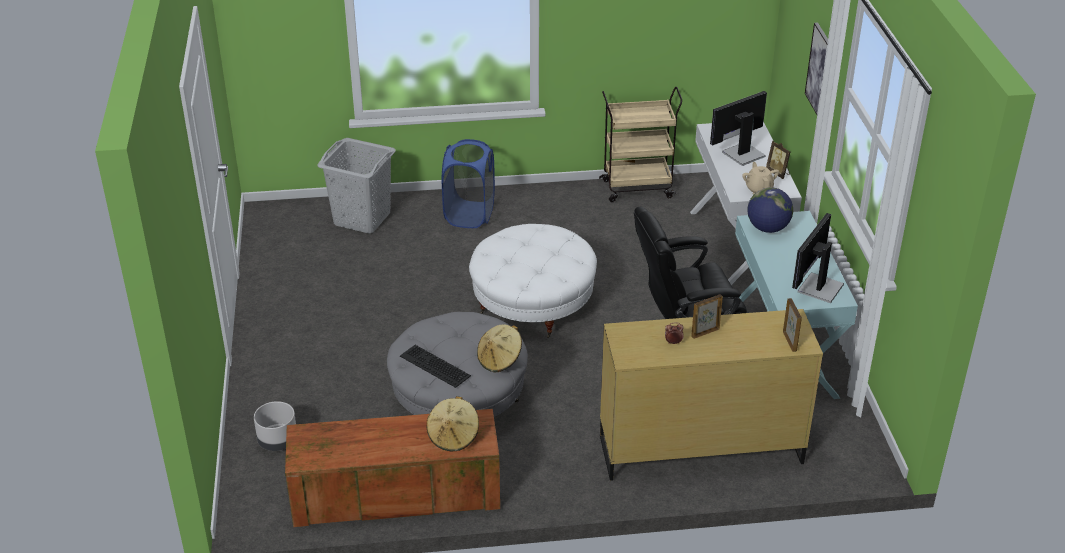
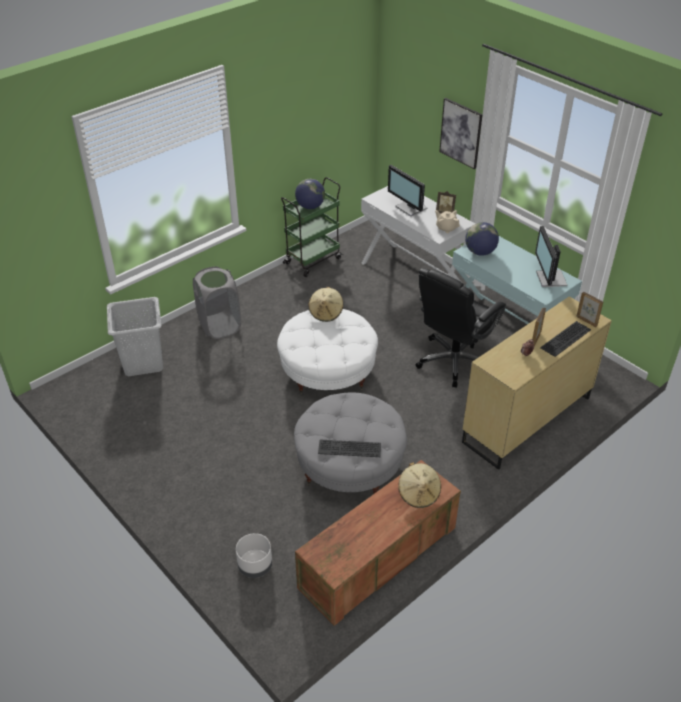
camera: 35 degrees left, 5 degrees up
blue laundry basket [442,139,495,228] -> grey laundry basket [193,266,241,339]
beige hat [477,324,522,372] -> beige hat moved to [308,287,343,322]
beige cart [599,87,682,203] -> green cart [281,177,342,277]
monitor [710,91,767,166] -> monitor turned 60 degrees counterclockwise [388,165,427,217]
none -> globe [295,179,325,209]
none -> keyboard [540,321,591,357]

